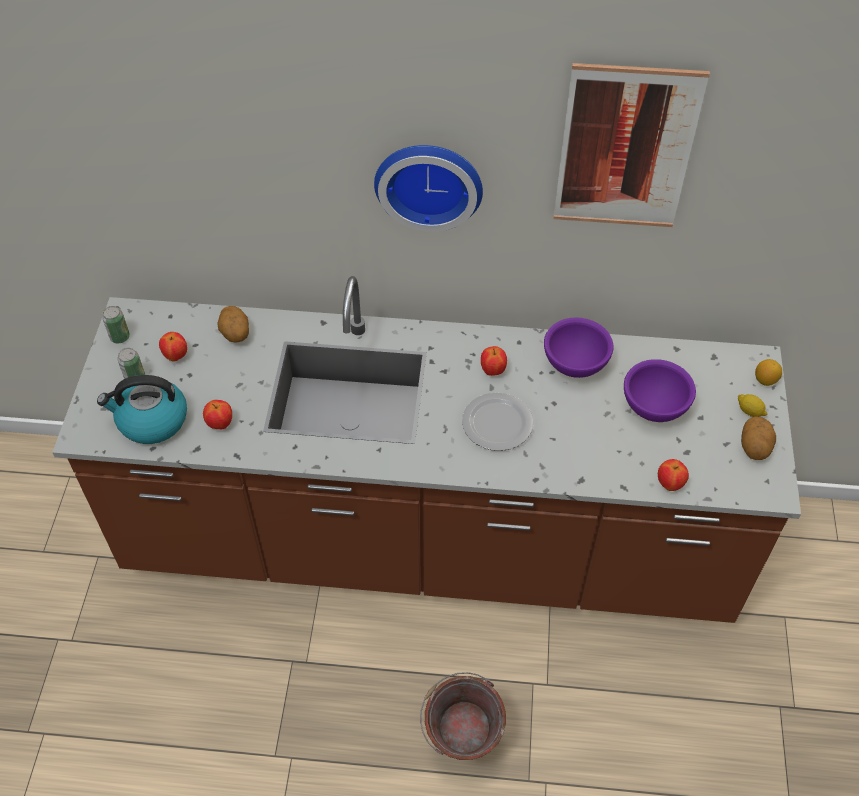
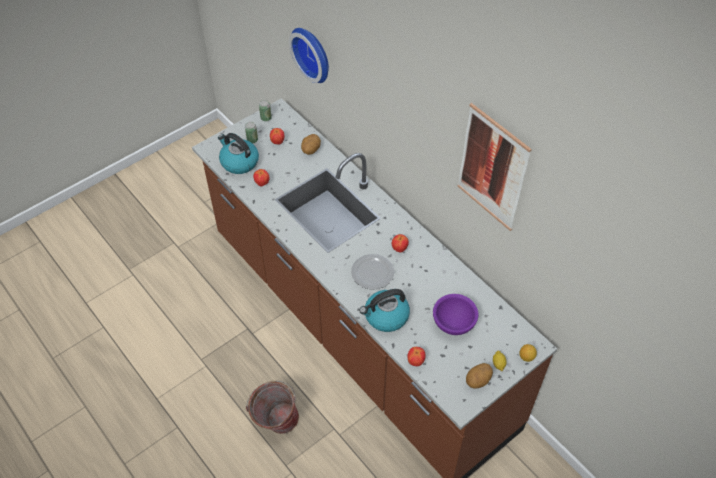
camera: 45 degrees right, 0 degrees up
wall clock [374,145,483,232] -> wall clock moved to [289,28,329,83]
purple bowl [544,318,614,378] -> none
none -> kettle [359,289,410,332]

